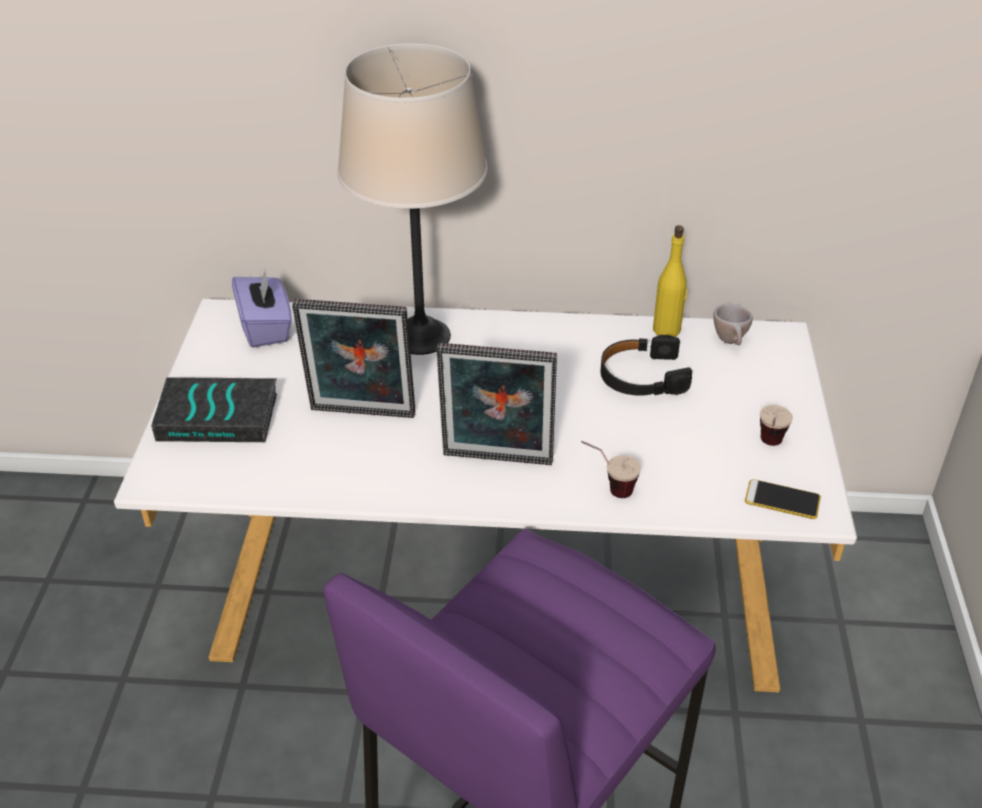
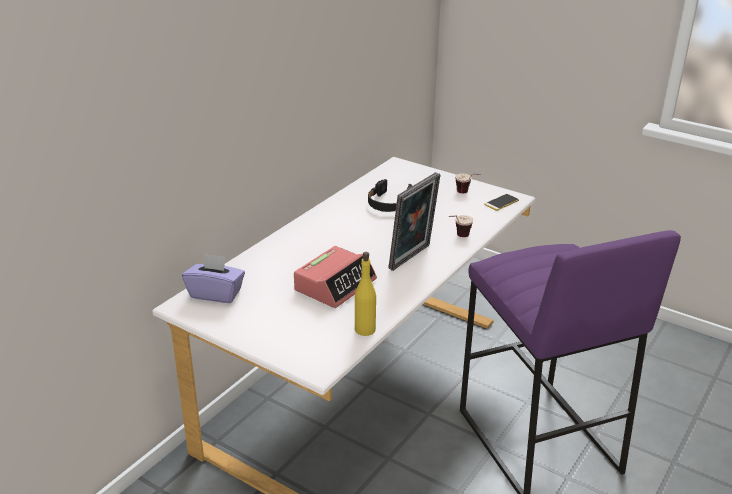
camera: 60 degrees left, 10 degrees down
book [151,377,277,442] -> none
picture frame [292,299,415,418] -> alarm clock [294,246,377,308]
beige table lamp [337,43,488,355] -> none
yellow bottle [653,225,687,337] -> yellow bottle moved to [355,252,376,336]
beige cup [713,304,753,345] -> none

